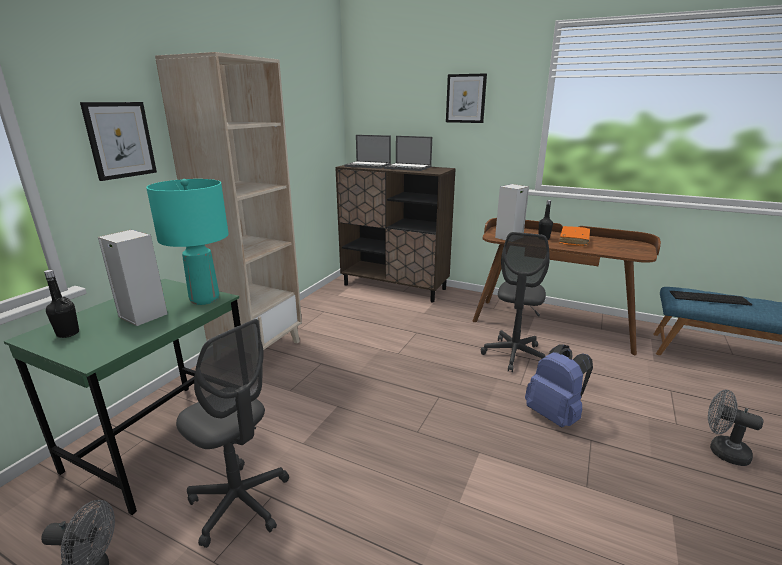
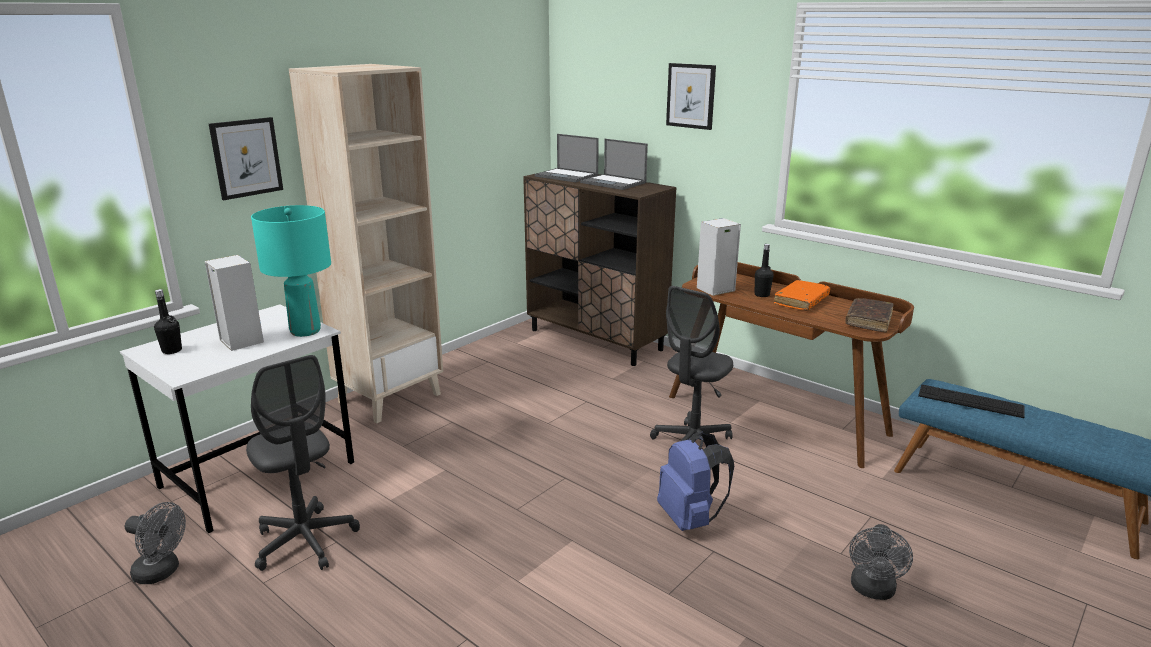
camera: 15 degrees right, 0 degrees up
green desk [4,279,241,515] -> white desk [120,304,354,533]
grey fan [708,390,763,466] -> grey fan turned 120 degrees counterclockwise [849,524,913,600]
none -> brown book [845,298,894,332]

